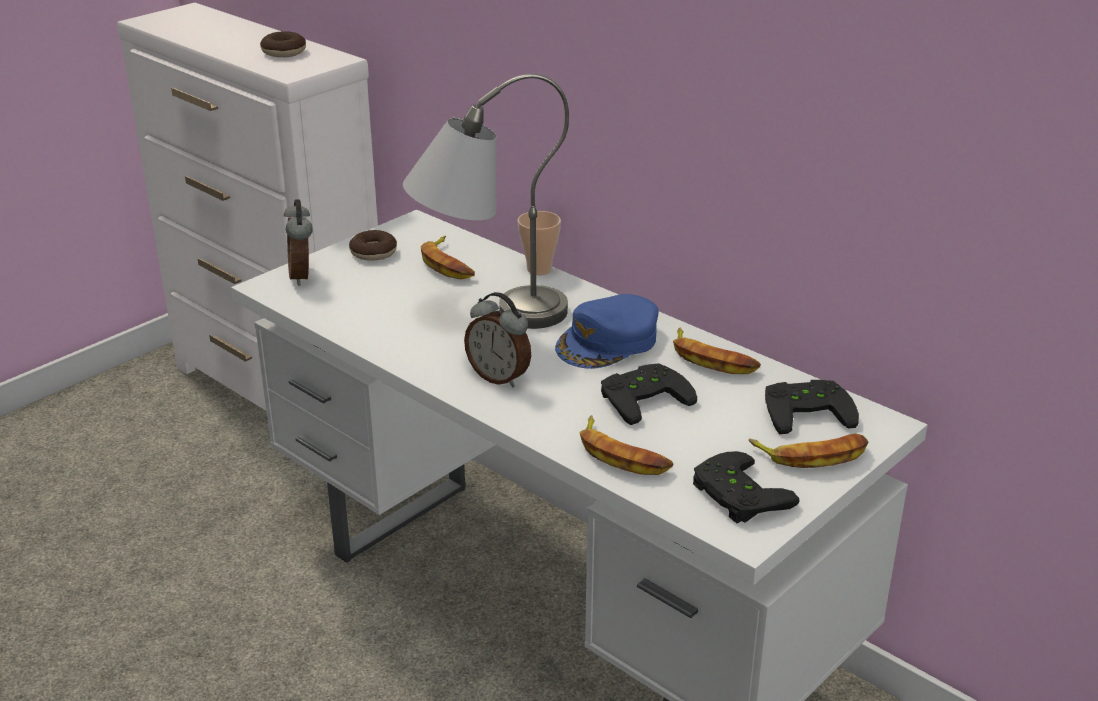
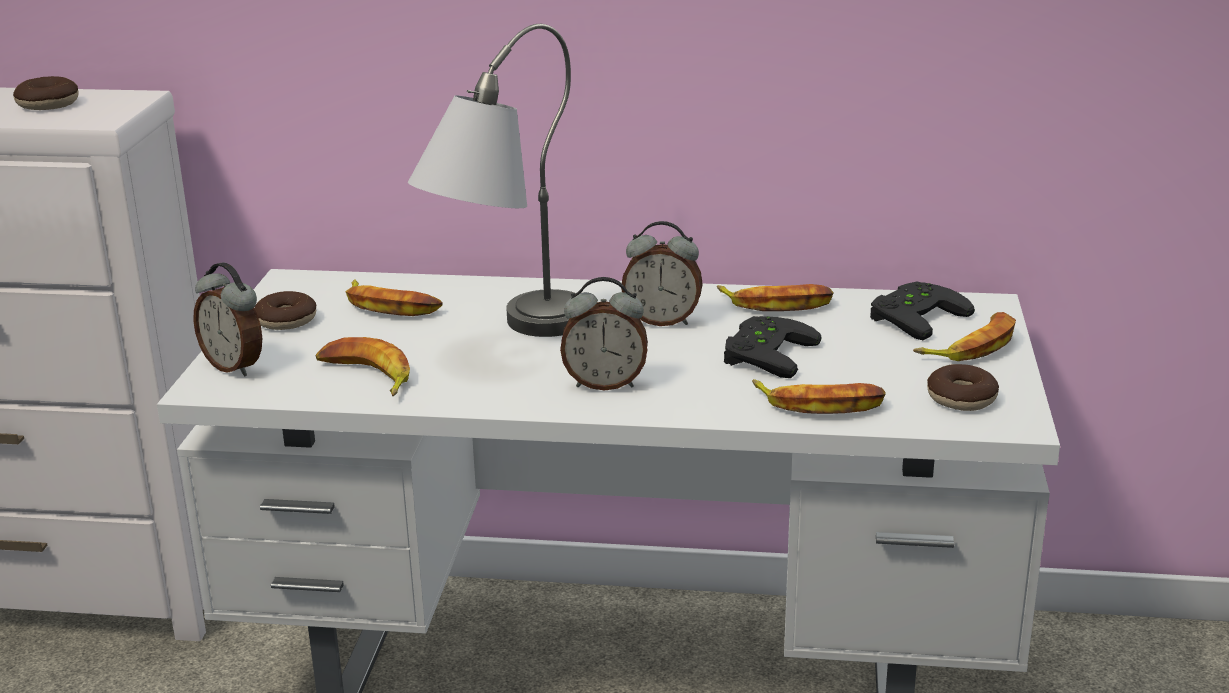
camera: 35 degrees left, 5 degrees down
cup [517,211,561,275] -> none
blue cap [555,294,659,369] -> alarm clock [621,221,703,326]
black game controller [693,451,800,524] -> donut [927,364,999,411]
none -> banana [315,337,410,396]

